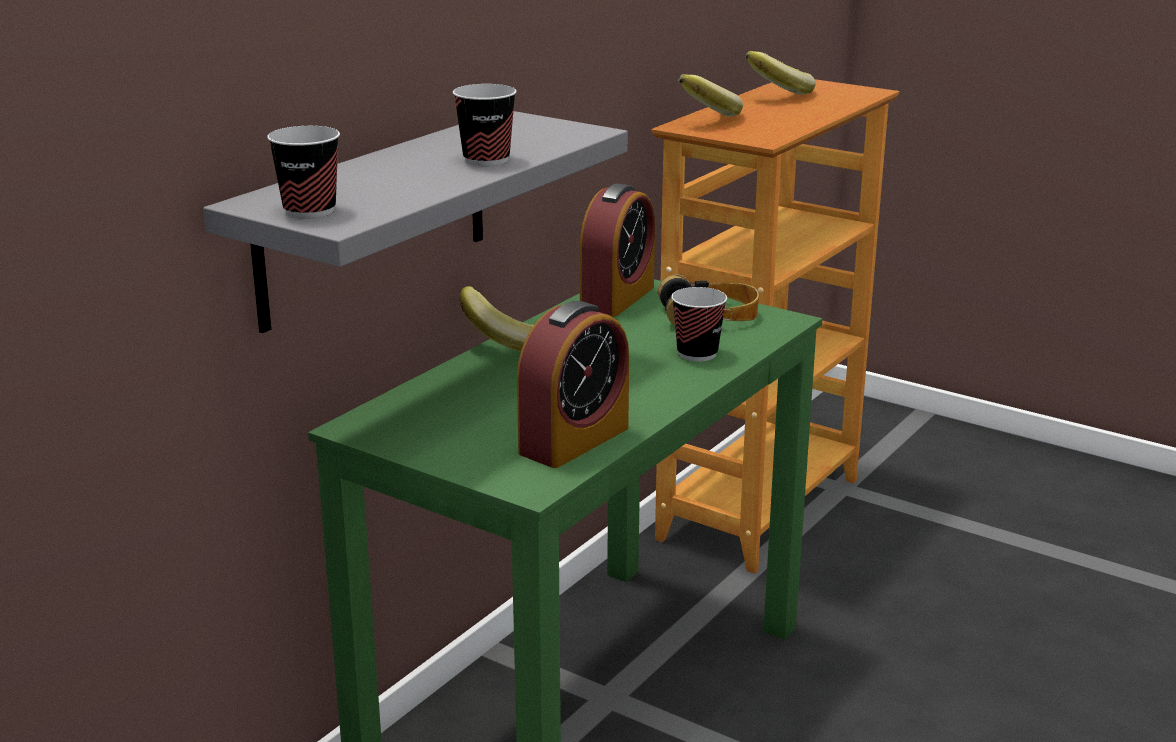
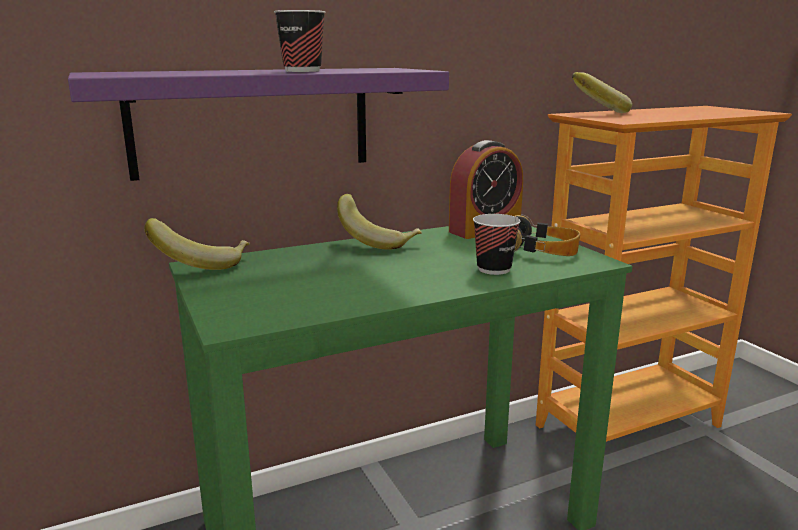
camera: 30 degrees right, 5 degrees down
grey shelf [203,111,628,333] -> purple shelf [68,68,449,181]
cup [267,126,340,219] -> none
alarm clock [517,301,629,468] -> none
banana [745,51,816,95] -> banana moved to [145,218,250,270]

